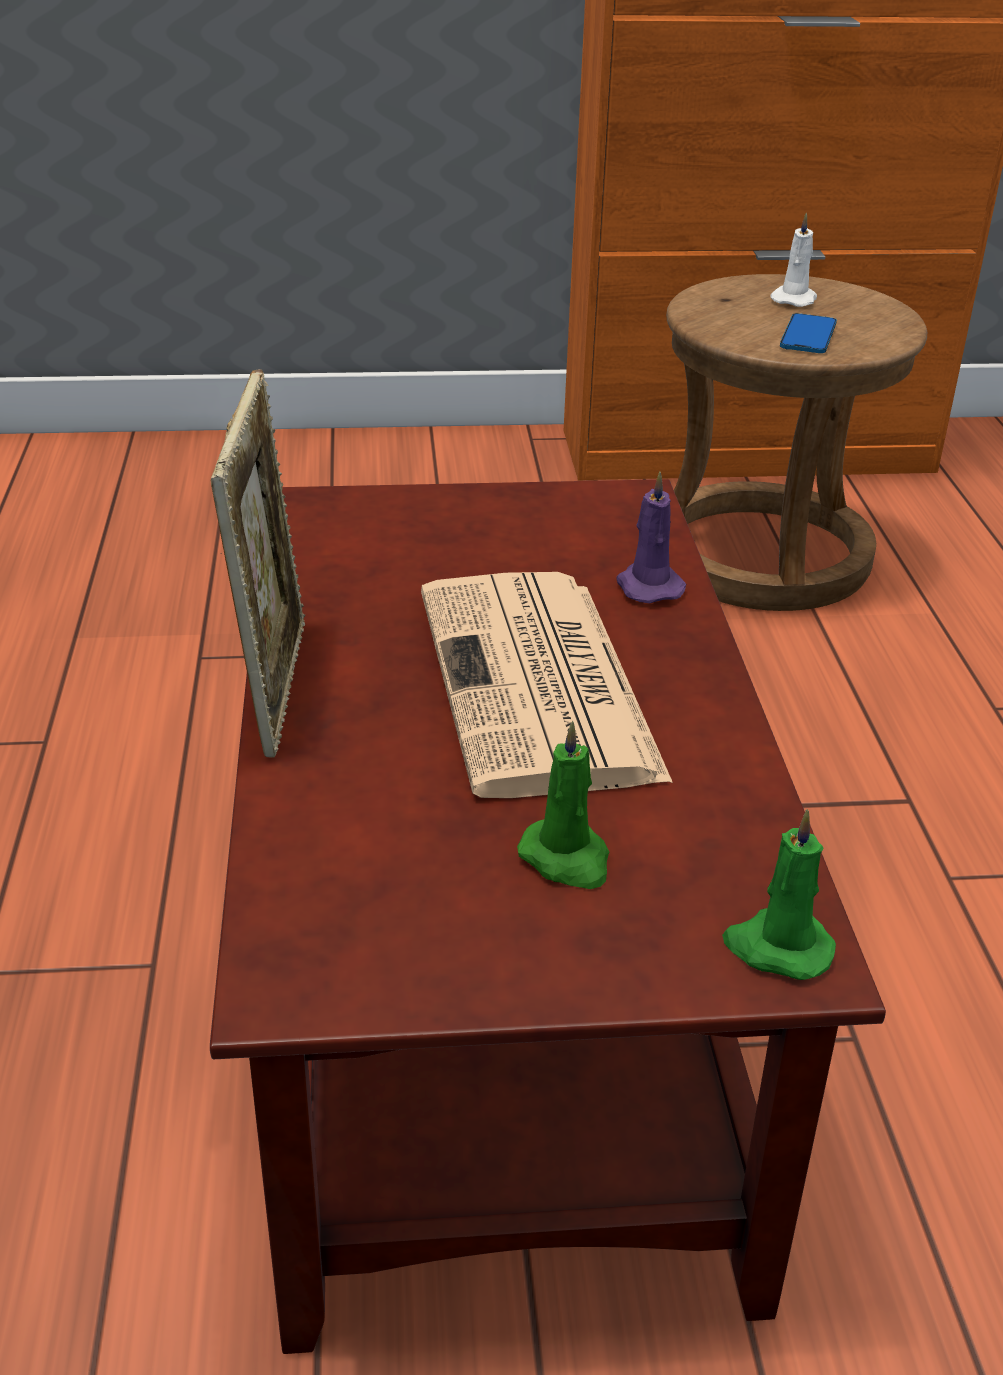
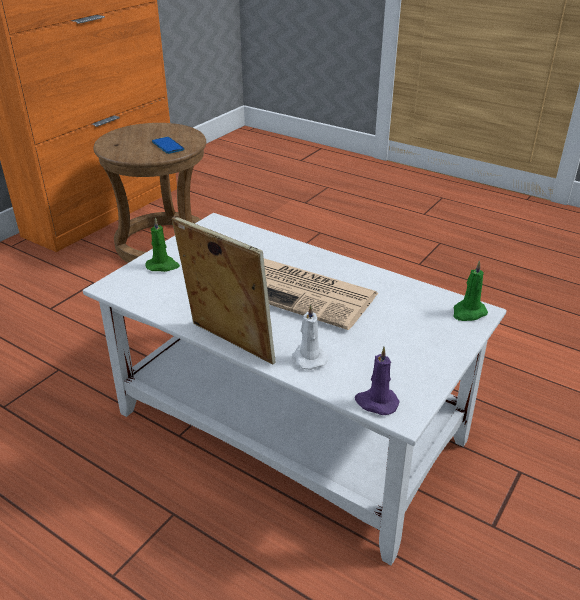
camera: 50 degrees left, 0 degrees up
brown coffee table [210,479,886,1354] -> white coffee table [83,213,507,565]
green candle [517,721,609,889] -> green candle moved to [146,217,180,272]
purple candle [617,472,686,603] -> purple candle moved to [355,347,400,415]
white candle [770,212,817,307] -> white candle moved to [292,304,328,370]

